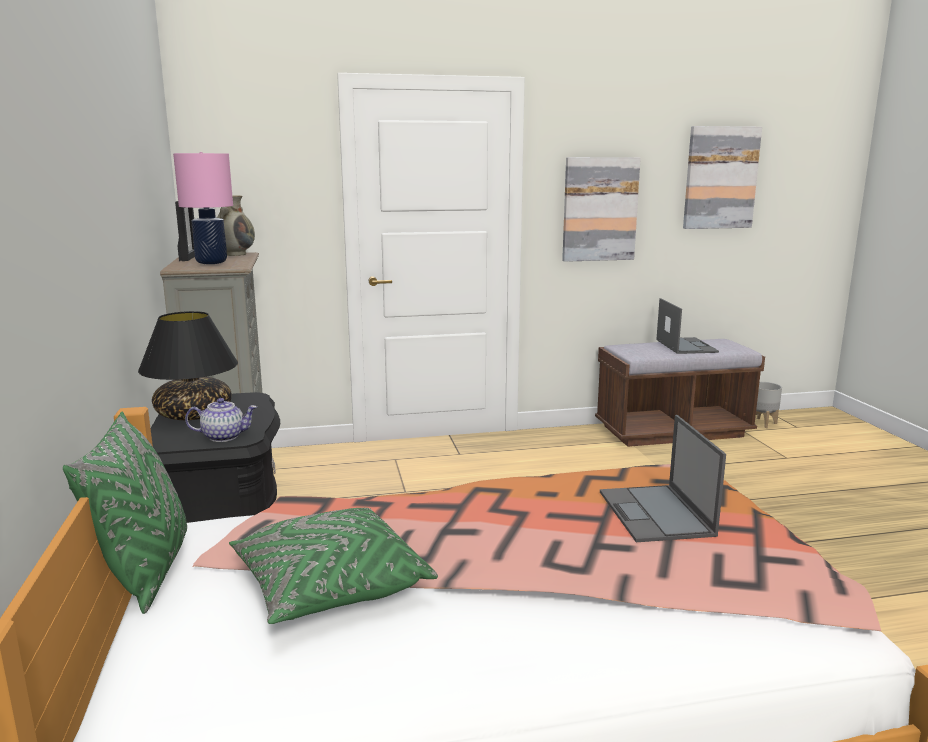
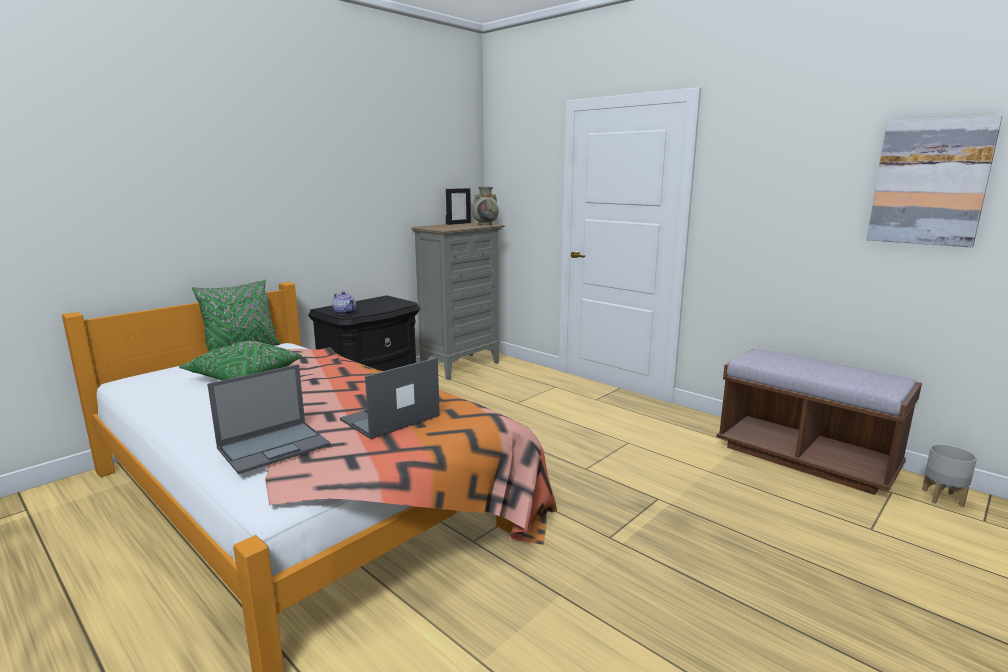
camera: 55 degrees right, 0 degrees up
black table lamp [138,311,238,420] -> none
pink table lamp [173,152,233,264] -> none
picture [562,157,641,262] -> none
laptop [656,298,719,354] -> laptop moved to [207,364,331,474]

